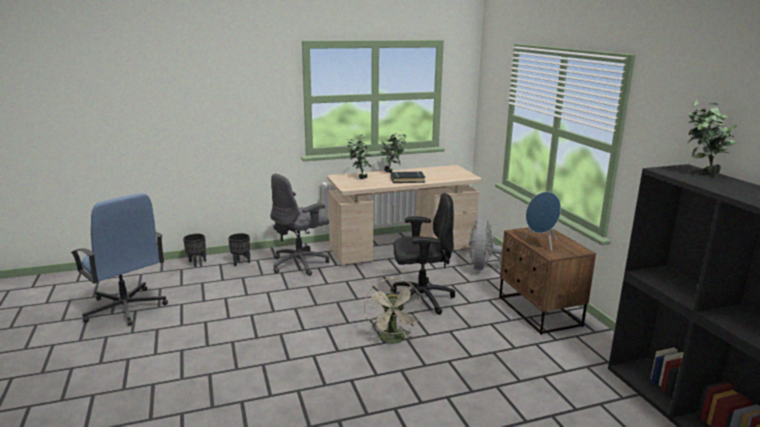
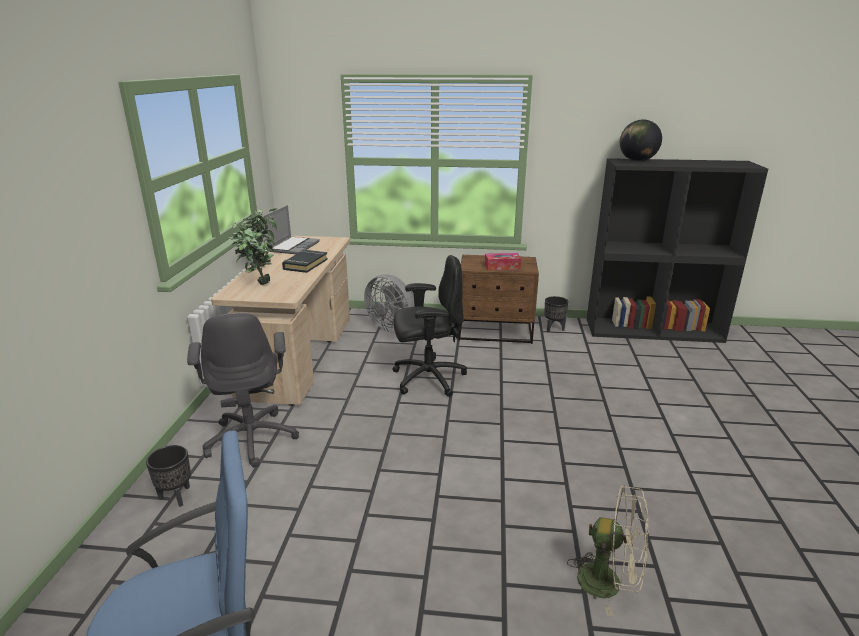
camera: 65 degrees left, 5 degrees up
black planter [183,234,206,267] -> black planter moved to [544,296,569,332]
beige fan [364,278,422,344] -> beige fan moved to [567,485,649,616]
black office chair [391,193,455,315] -> black office chair turned 60 degrees clockwise [392,255,467,397]
blue speaker [524,192,561,251] -> tissue box [485,253,521,270]
potted plant [687,100,737,175] -> globe [620,119,662,161]
none -> laptop [264,205,320,254]

